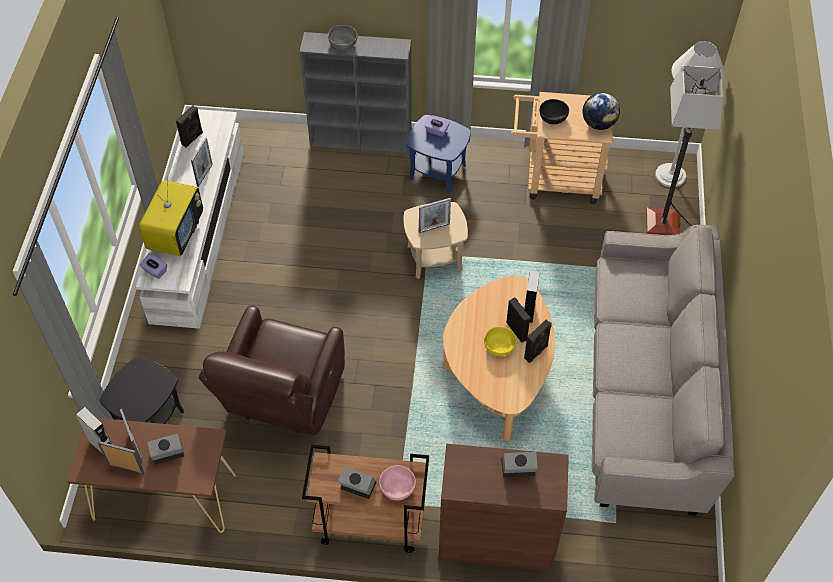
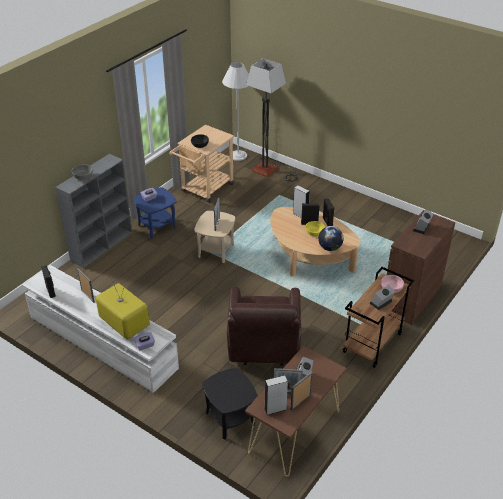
camera: 60 degrees left, 15 degrees down
brown armchair [199,306,345,436] -> brown armchair turned 45 degrees clockwise [227,286,301,366]
globe [582,93,620,130] -> globe moved to [318,226,344,251]
grey sofa [592,225,735,516] -> none

